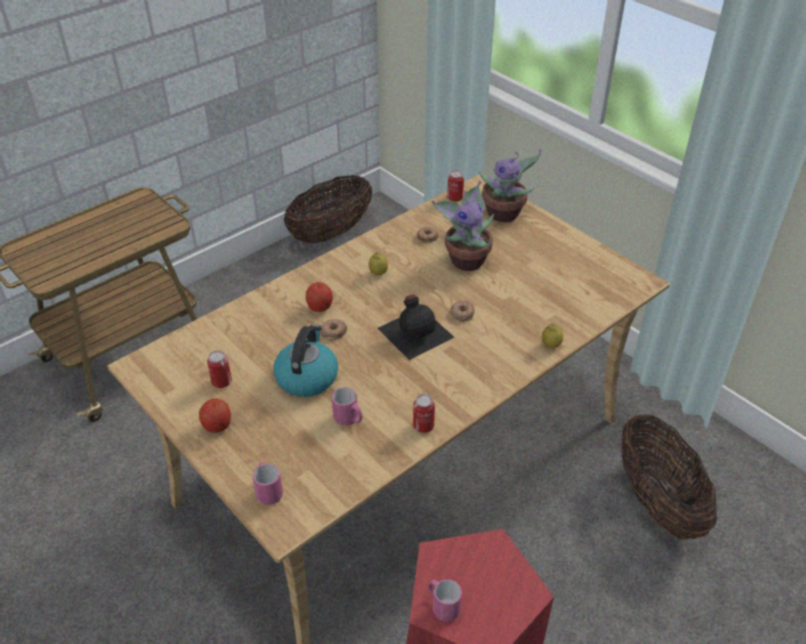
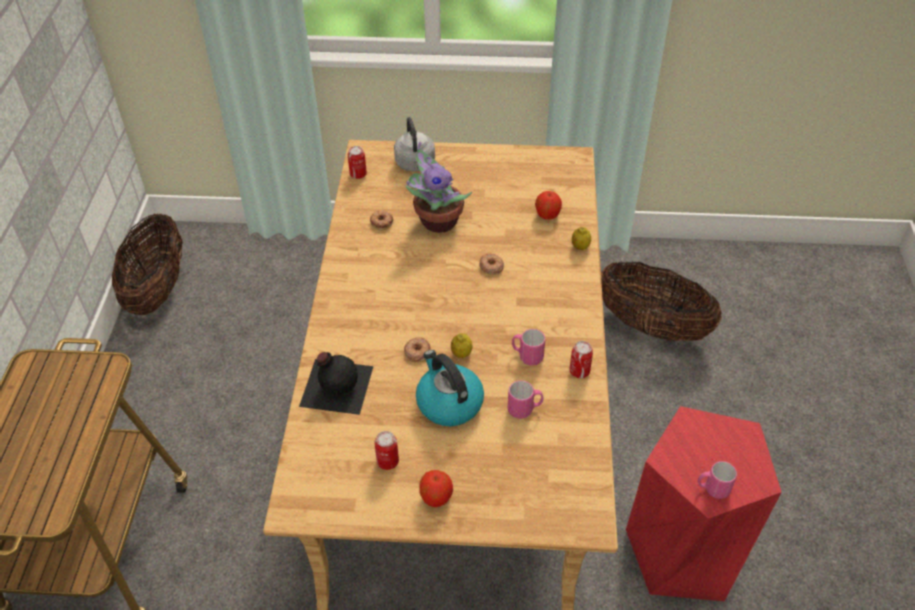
camera: 45 degrees left, 5 degrees up
pink mug [253,462,283,505] -> pink mug moved to [512,329,545,366]
apple [306,282,333,312] -> apple moved to [535,191,562,220]
lemon [369,252,388,275] -> lemon moved to [451,333,472,358]
black bottle [377,295,454,360] -> black bottle moved to [299,352,374,415]
potted plant [479,148,541,222] -> grey kettle [394,117,435,172]

